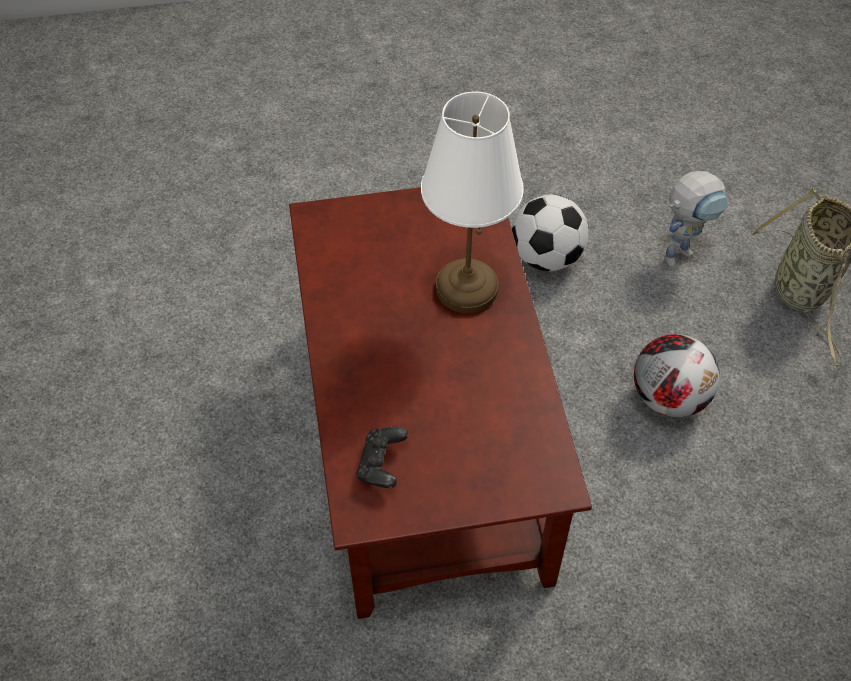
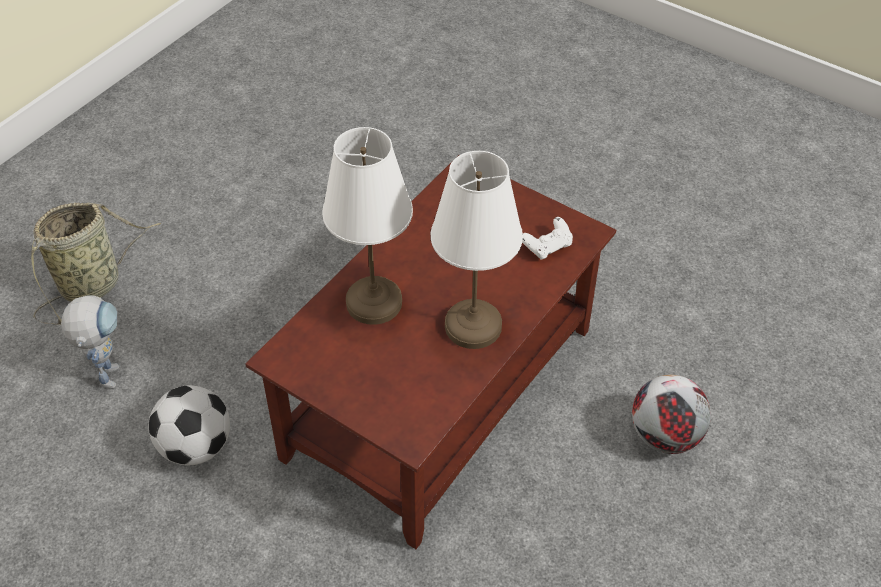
camera: 135 degrees left, 5 degrees down
black game controller [356,427,408,488] -> white game controller [522,217,573,260]
football [634,334,720,417] -> football moved to [632,375,711,454]
toy robot [664,171,728,267] -> toy robot turned 75 degrees clockwise [61,295,119,388]
none -> white table lamp [431,151,523,349]

